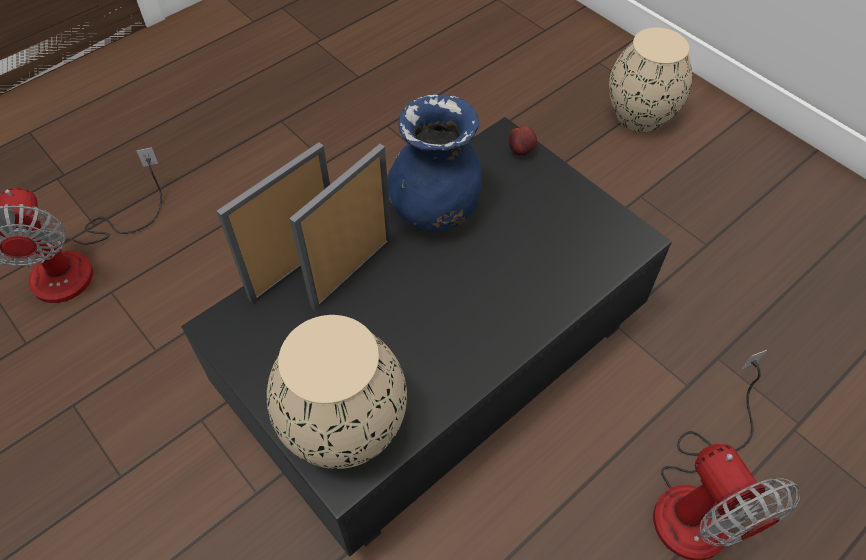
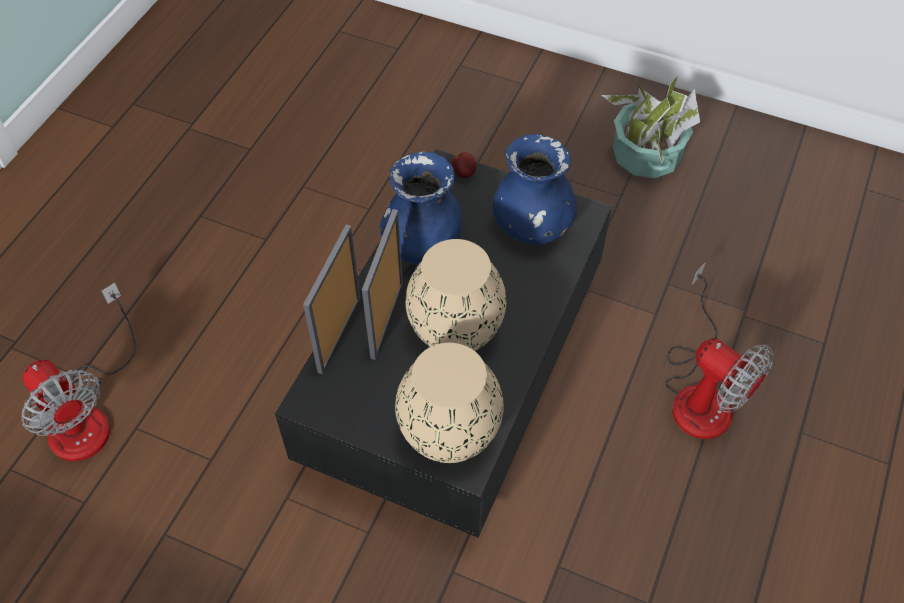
camera: 25 degrees left, 0 degrees up
beige vase [609,27,692,132] -> beige vase moved to [405,239,506,351]
none -> blue vase [493,134,577,245]
none -> potted plant [602,77,700,178]

